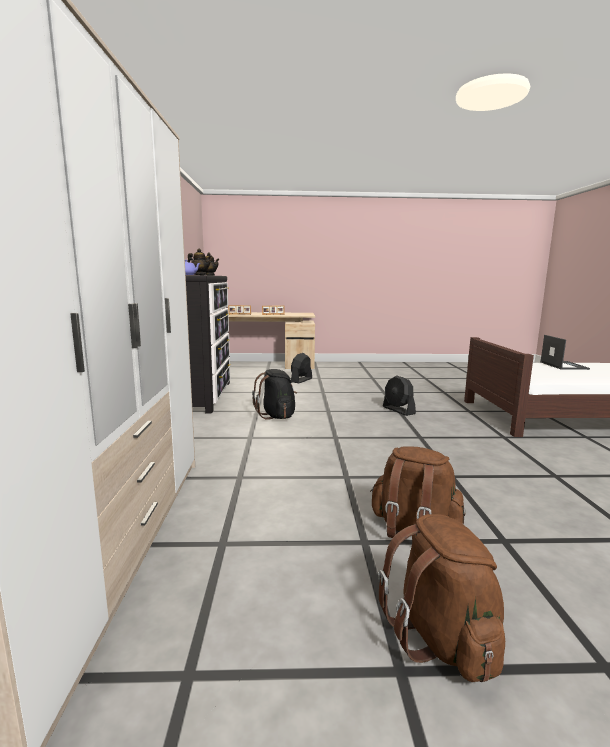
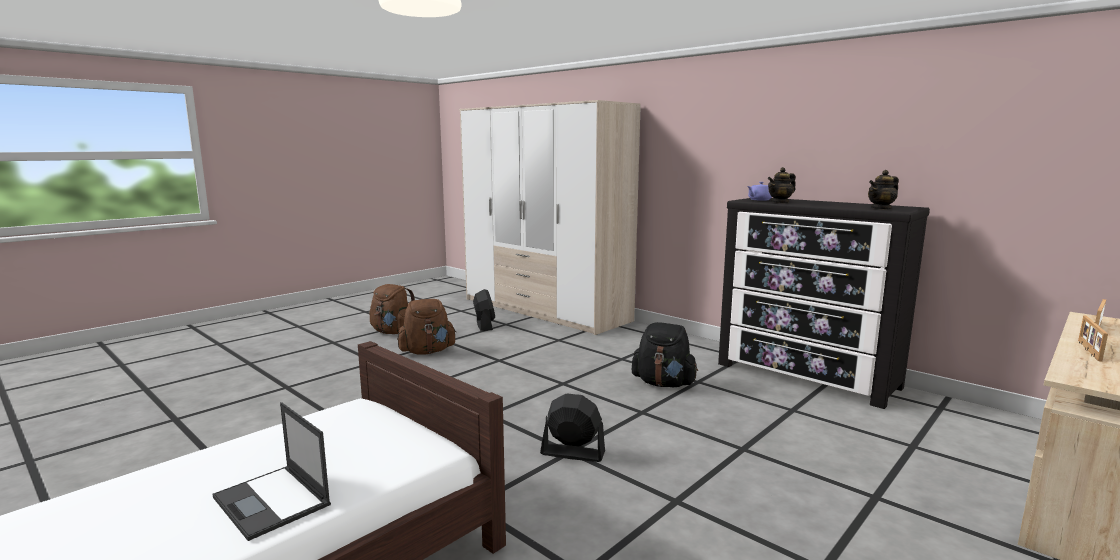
camera: 135 degrees right, 0 degrees up
black fan [291,353,312,383] -> black fan moved to [473,289,495,331]

